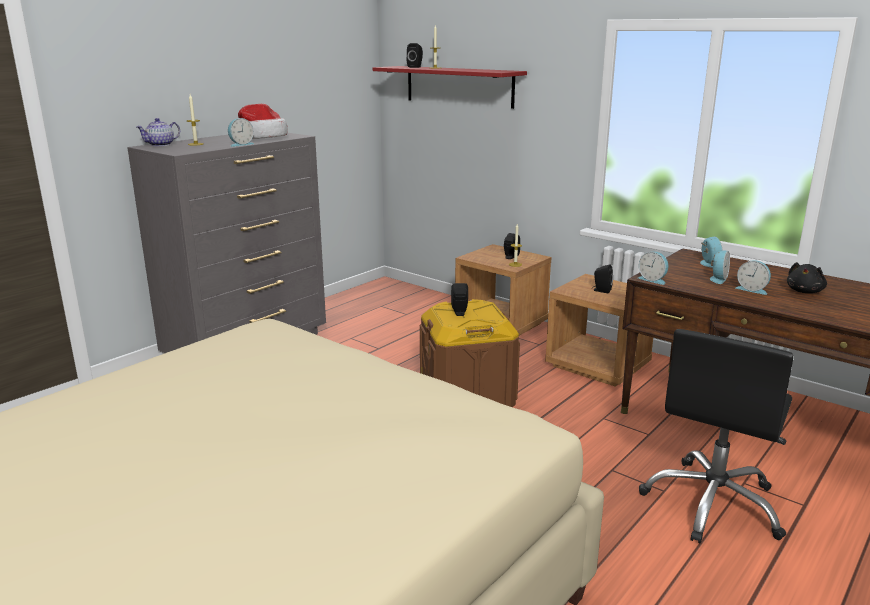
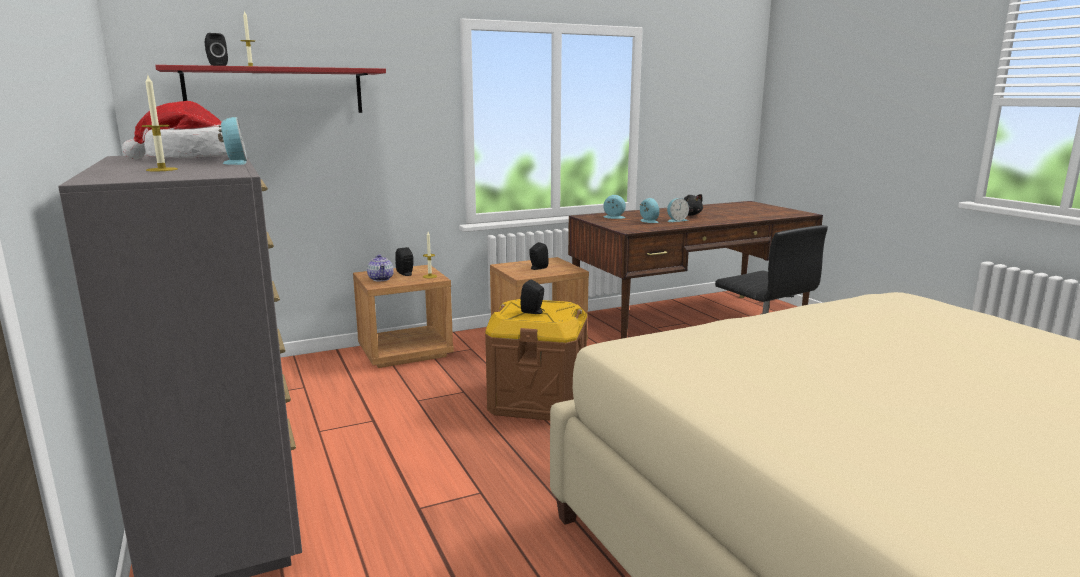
camera: 65 degrees left, 5 degrees down
teapot [136,118,180,146] -> teapot moved to [367,254,394,281]
alarm clock [638,252,668,285] -> none

